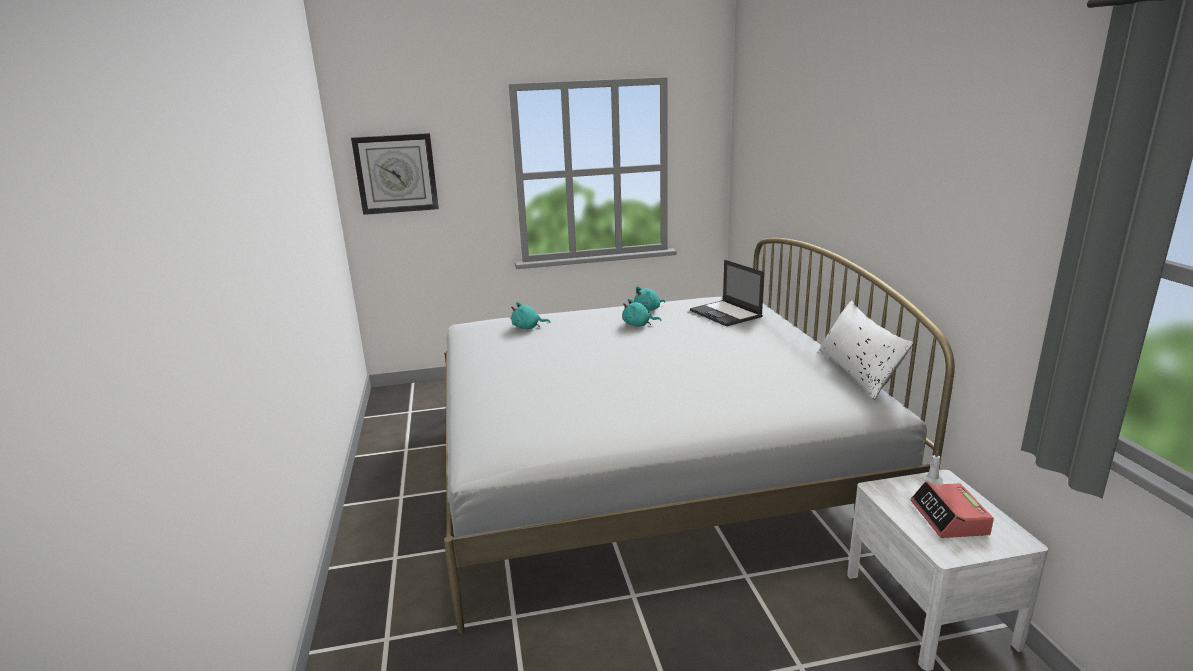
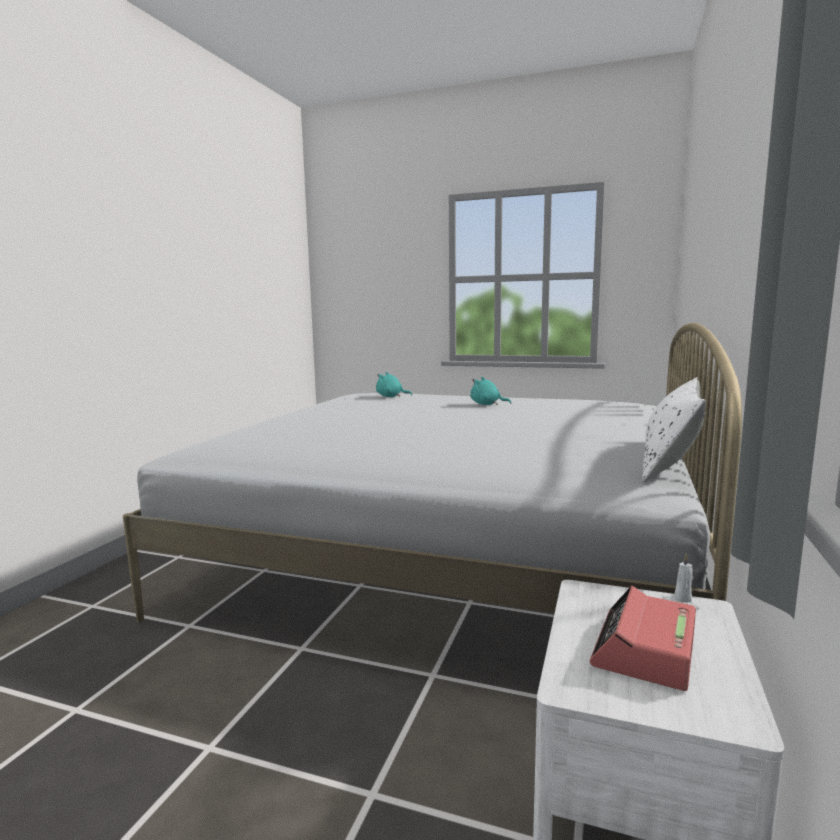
camera: 30 degrees right, 10 degrees down
wall clock [351,133,439,215] -> none
turquoise plush toy [634,286,665,311] -> none
laptop [690,260,764,327] -> none

